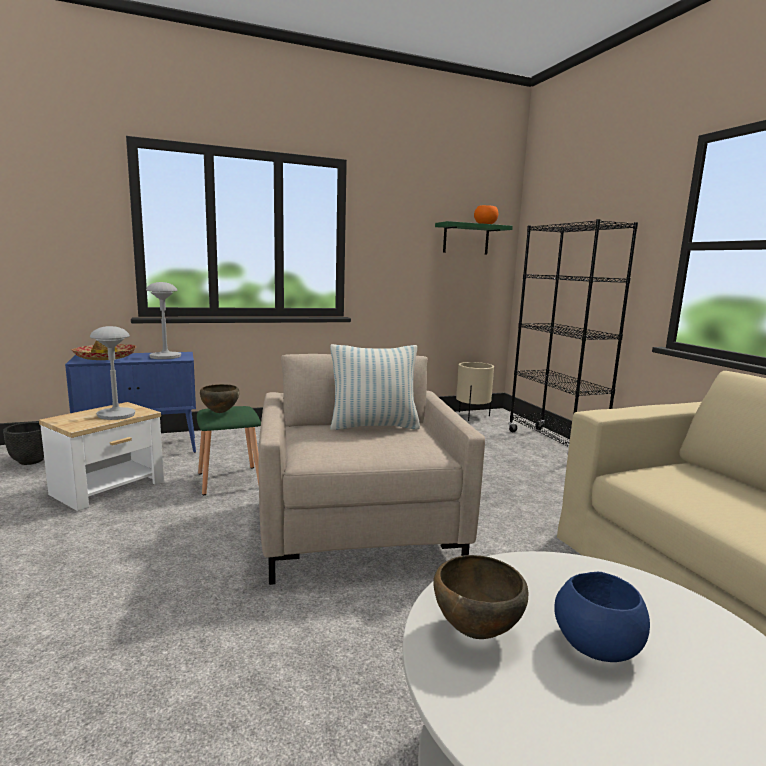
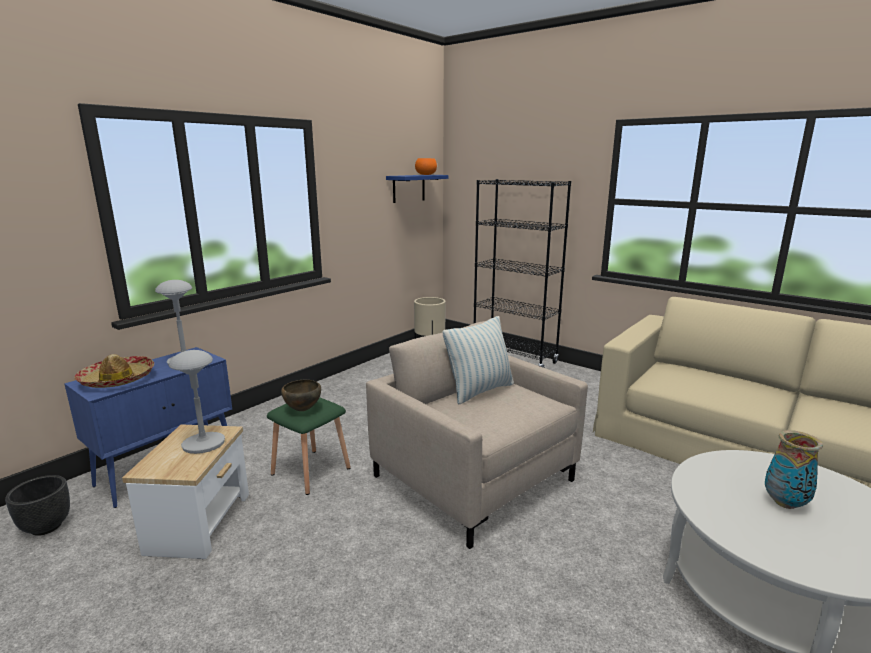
camera: 30 degrees left, 5 degrees up
brown bowl [433,555,528,639] -> none
green shelf [435,221,513,255] -> blue shelf [386,175,448,203]
blue bowl [554,572,650,662] -> vase [765,430,823,509]

